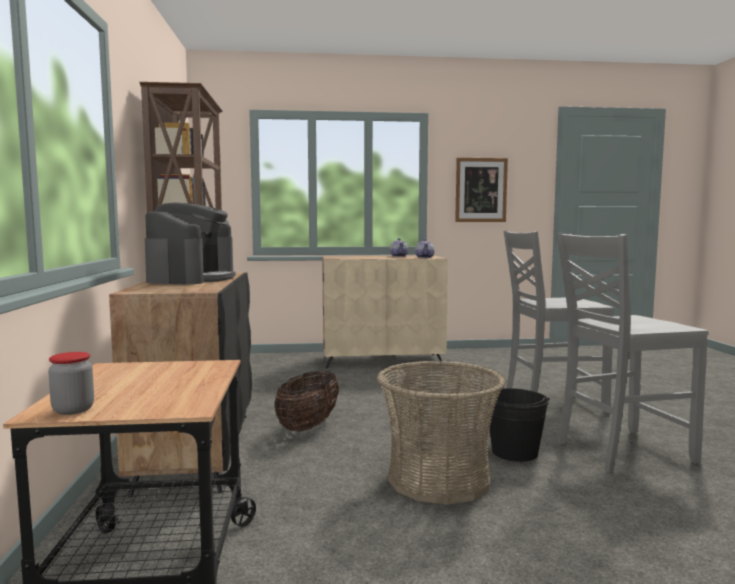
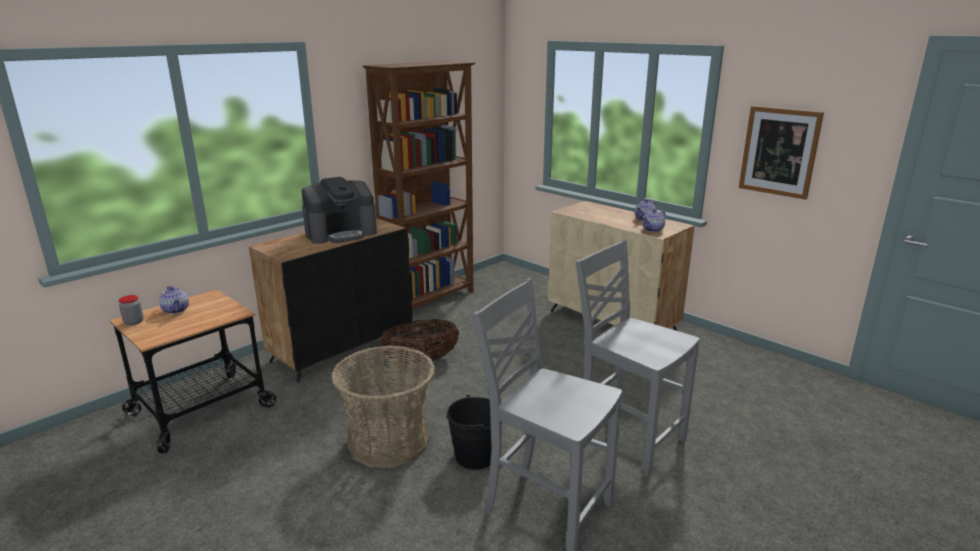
camera: 50 degrees right, 15 degrees up
none -> teapot [159,286,189,314]

